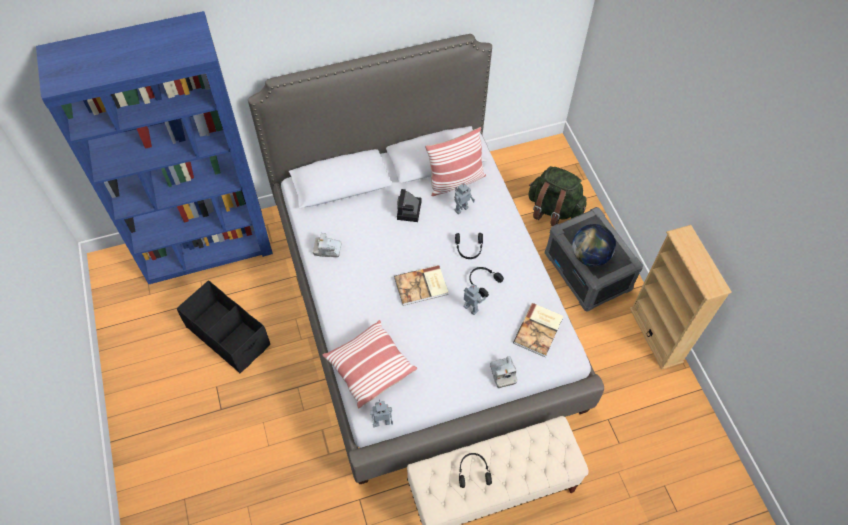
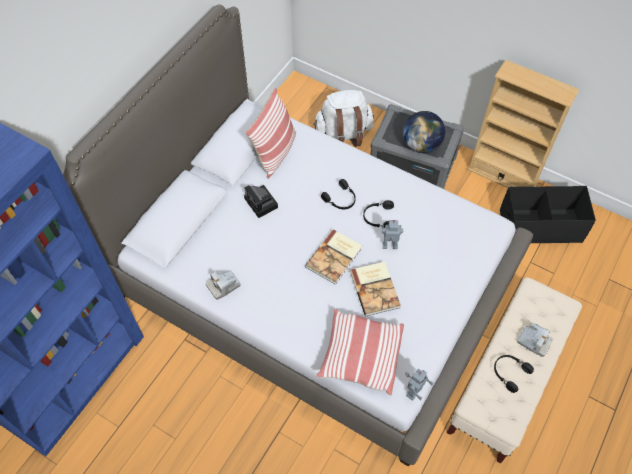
camera: 40 degrees left, 0 degrees up
black storage box [177,280,270,374] -> black storage box moved to [500,186,596,243]
toy robot [454,183,475,214] -> none
camera [490,356,517,388] -> camera moved to [517,323,553,357]
book [513,303,563,357] -> book moved to [350,262,401,317]
green backpack [528,166,586,226] -> white backpack [313,90,374,147]

